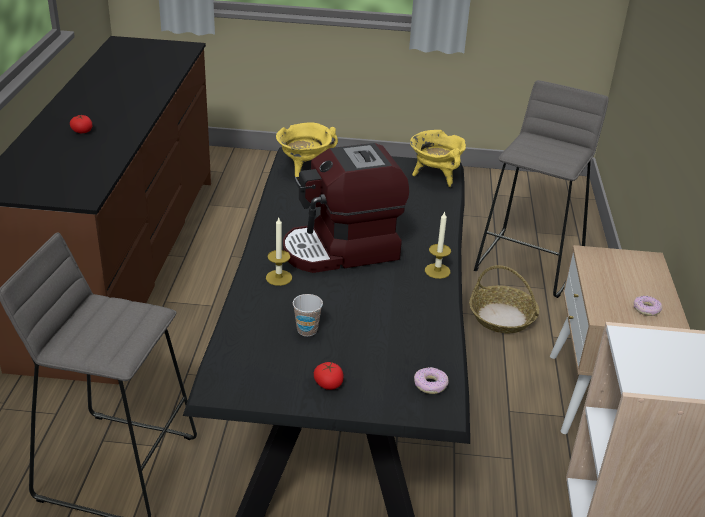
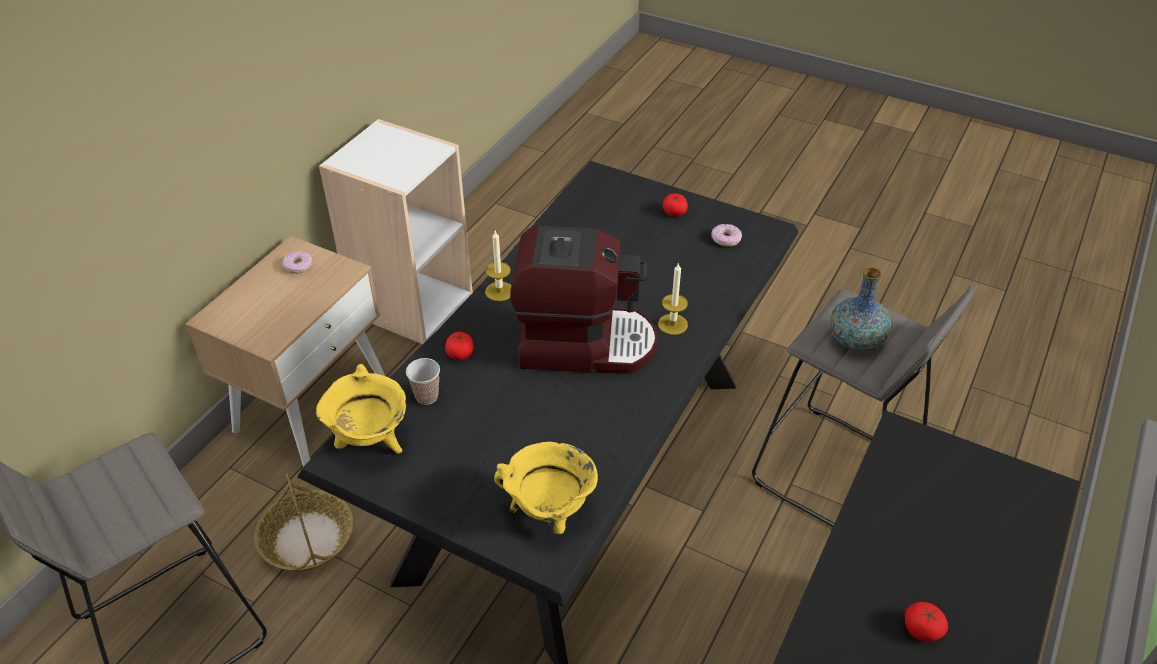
camera: 155 degrees left, 10 degrees up
cup [293,294,323,336] -> cup moved to [406,358,440,405]
donut [414,367,448,394] -> donut moved to [711,224,742,247]
none -> tomato [445,332,474,360]
none -> vase [830,267,892,351]

